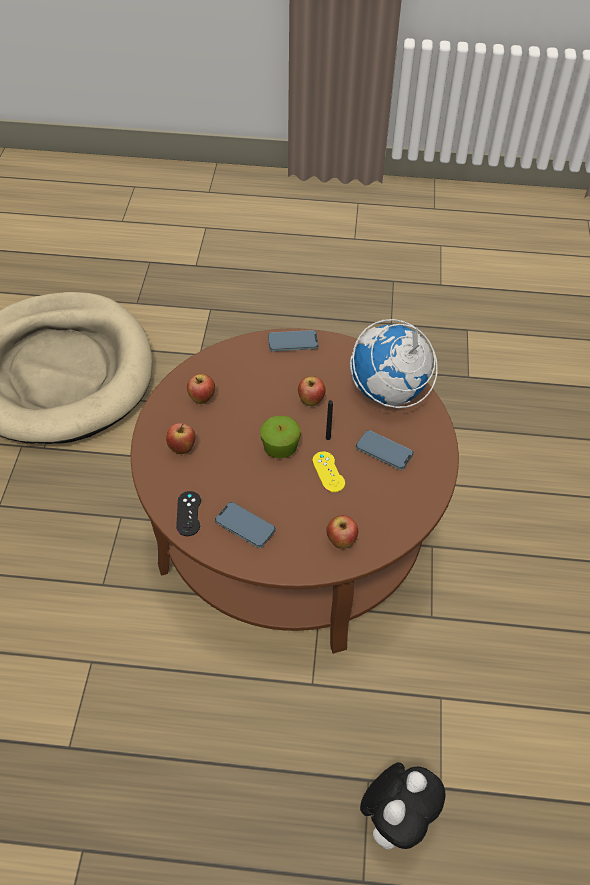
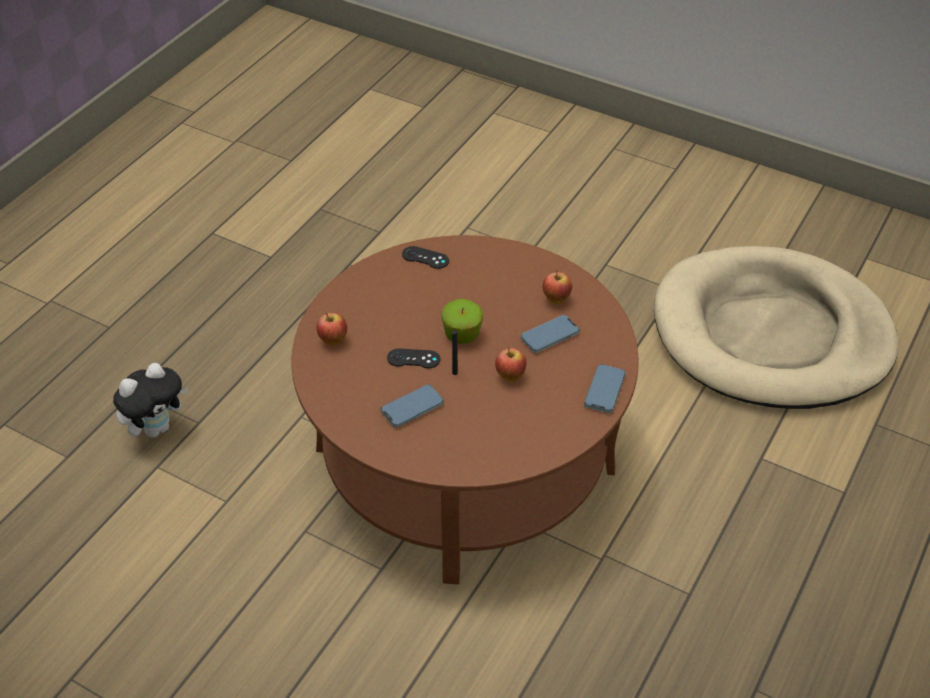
camera: 115 degrees right, 5 degrees down
apple [166,423,195,454] -> none
phone [215,502,276,548] -> phone moved to [520,315,580,353]
yellow game controller [312,451,345,492] -> black game controller [387,348,440,368]
globe [350,319,438,408] -> none
plush toy [360,763,446,849] -> plush toy turned 105 degrees counterclockwise [113,363,188,438]

